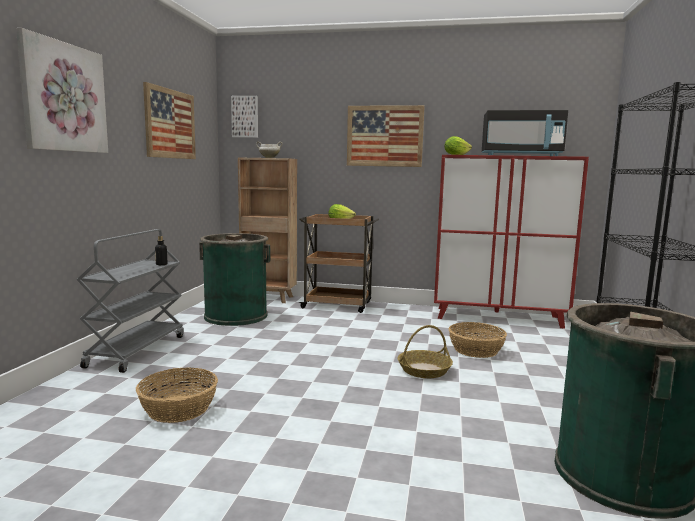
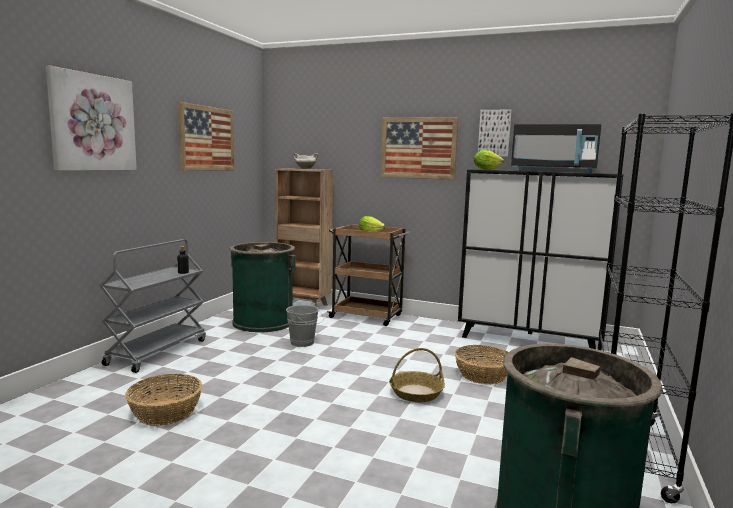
camera: 10 degrees right, 0 degrees up
picture [231,96,258,138] -> picture moved to [478,109,512,157]
red cabinet [434,155,589,329] -> black cabinet [458,169,623,349]
none -> grey bucket [286,302,324,347]

